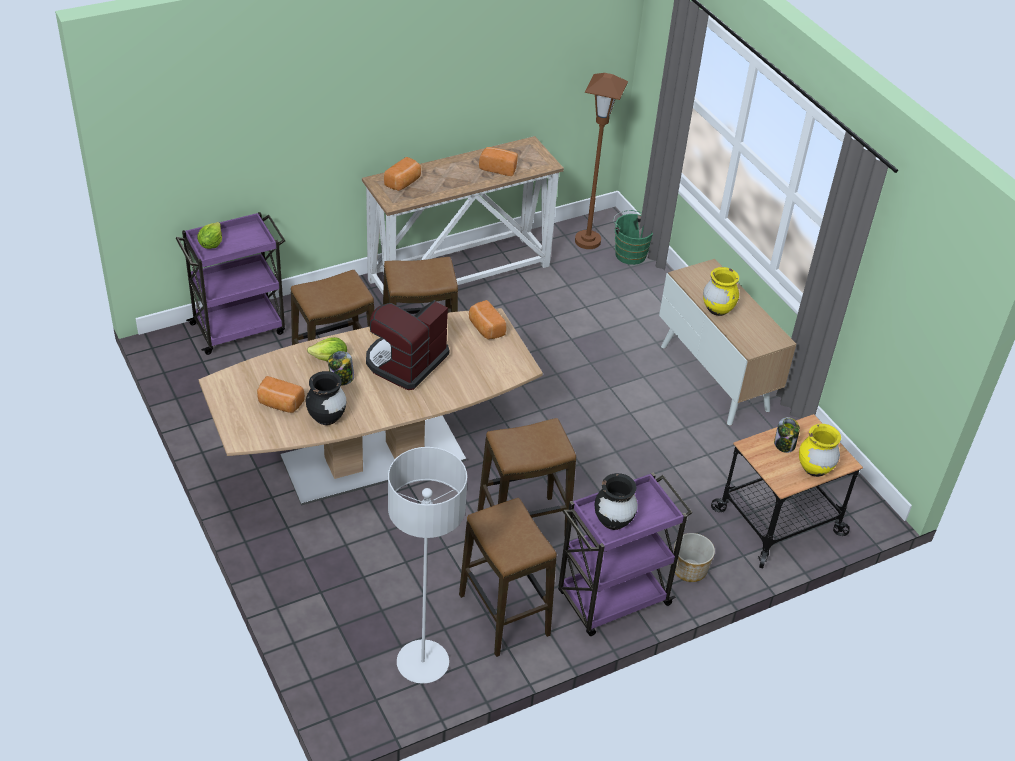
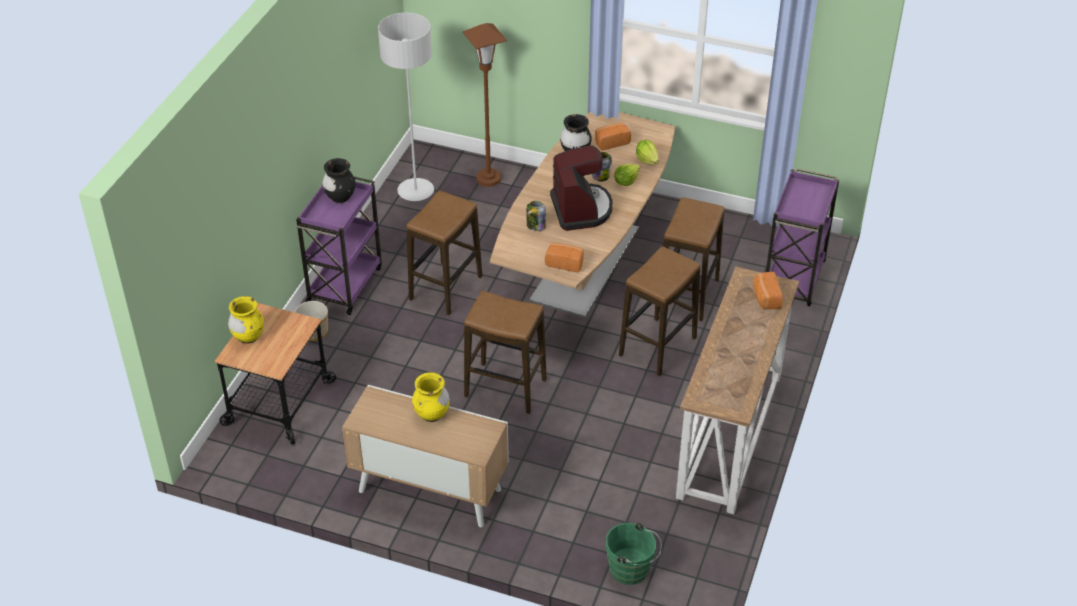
camera: 140 degrees right, 0 degrees up
lettuce [197,222,222,249] -> lettuce moved to [636,140,659,165]
stool [459,498,557,657] -> stool moved to [464,291,547,414]
bread [479,147,518,176] -> none
brown floor lamp [575,73,628,249] -> brown floor lamp moved to [463,23,507,187]
jar [774,417,800,453] -> jar moved to [527,201,546,231]

